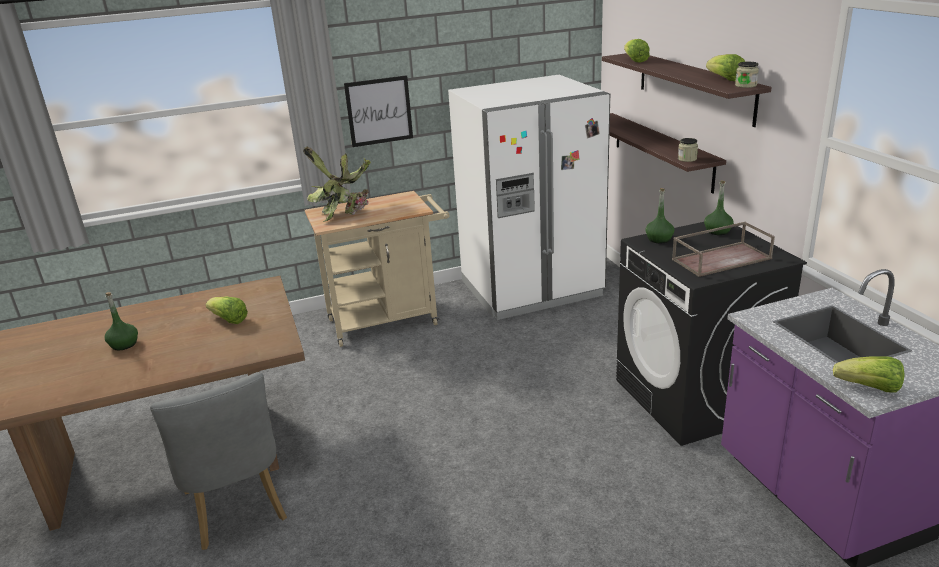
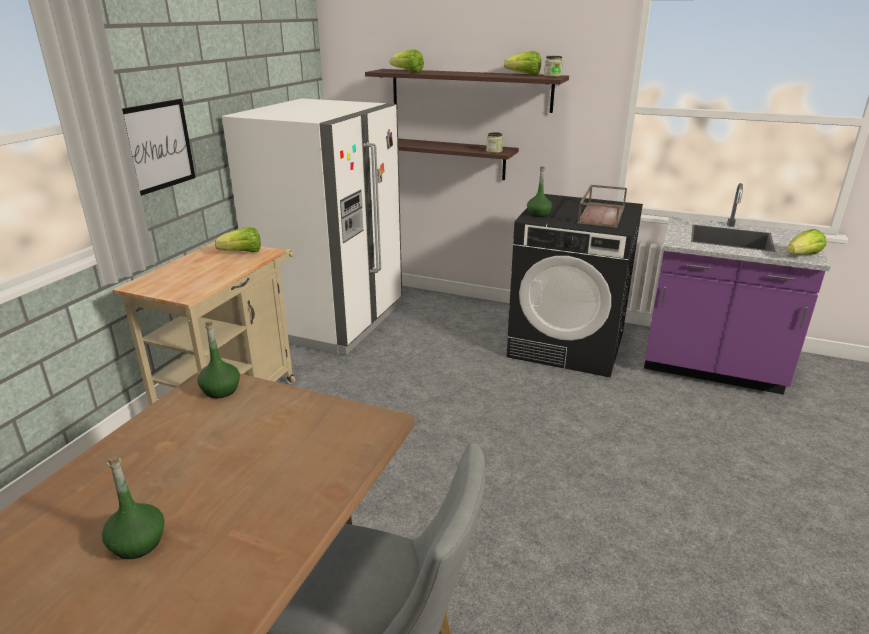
camera: 50 degrees left, 0 degrees up
lettuce [206,297,248,324] -> lettuce moved to [215,227,261,252]
potted plant [303,147,371,222] -> none
green bottle [704,180,733,235] -> green bottle moved to [197,321,240,398]

